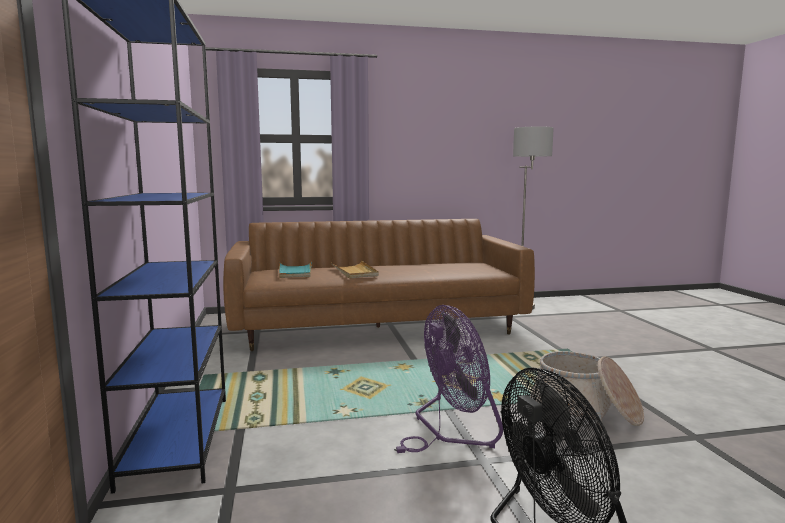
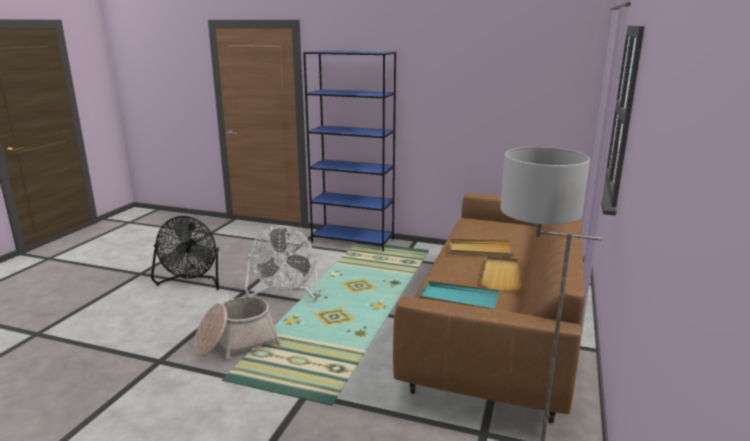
camera: 120 degrees right, 10 degrees up
turquoise tray [279,261,312,278] -> turquoise tray moved to [419,281,500,309]
purple fan [394,305,503,453] -> white fan [245,225,318,302]
none -> beige tray [480,256,521,291]

